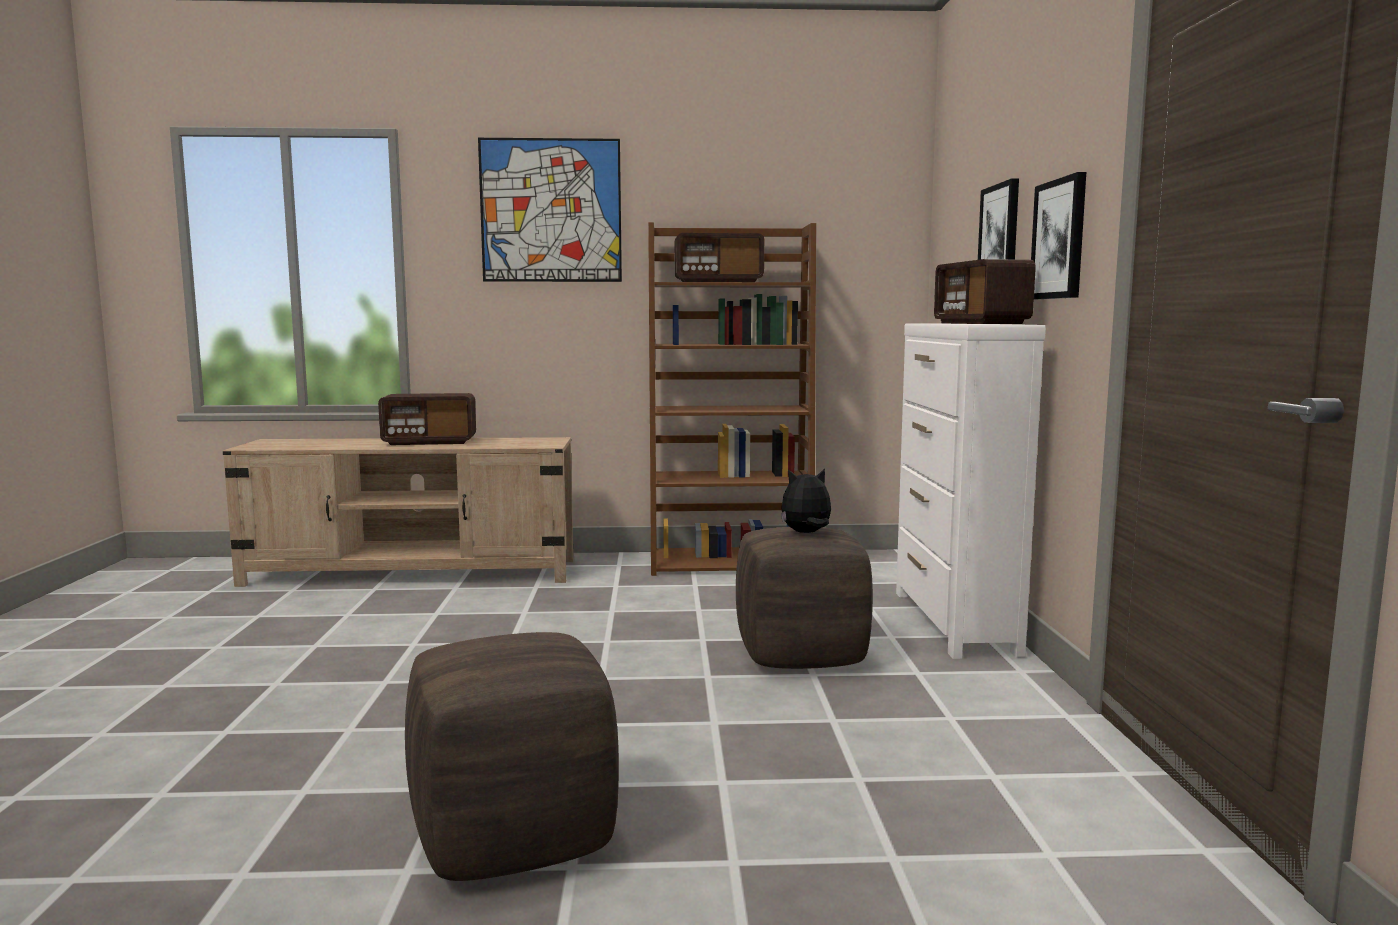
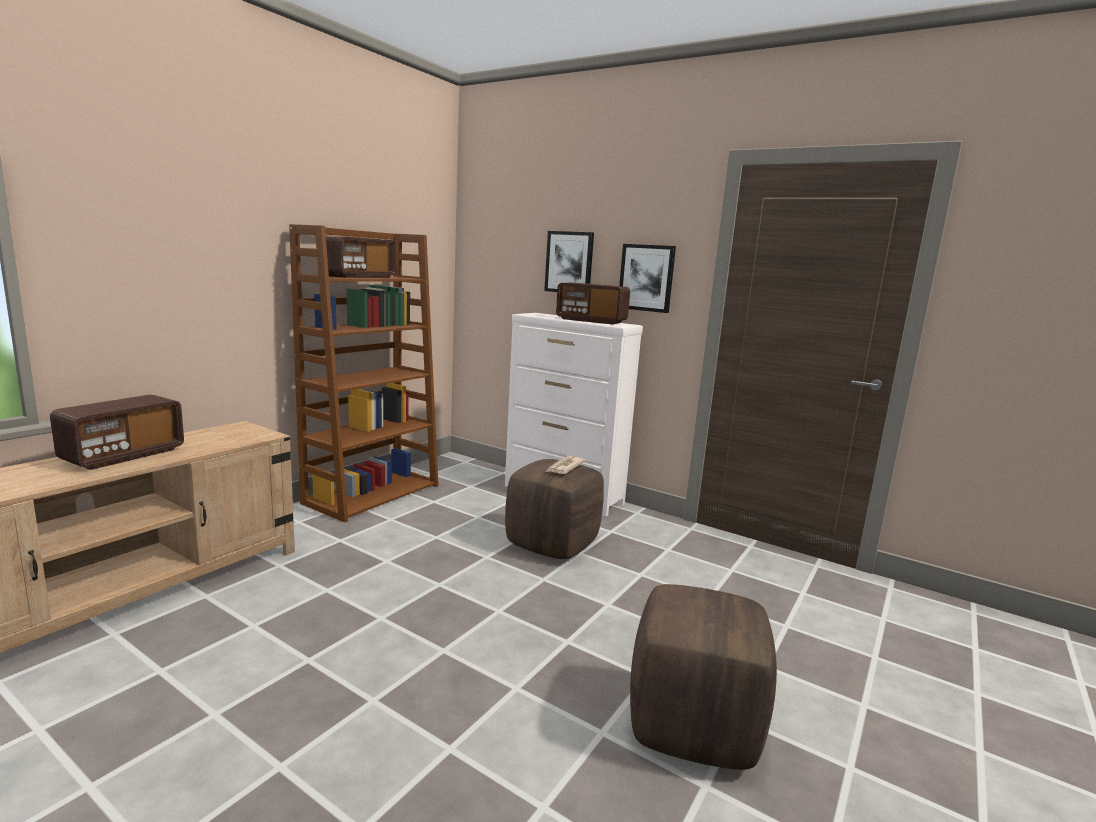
camera: 55 degrees left, 5 degrees up
picture [478,138,622,282] -> none
plush toy [781,469,831,533] -> newspaper [545,456,586,474]

